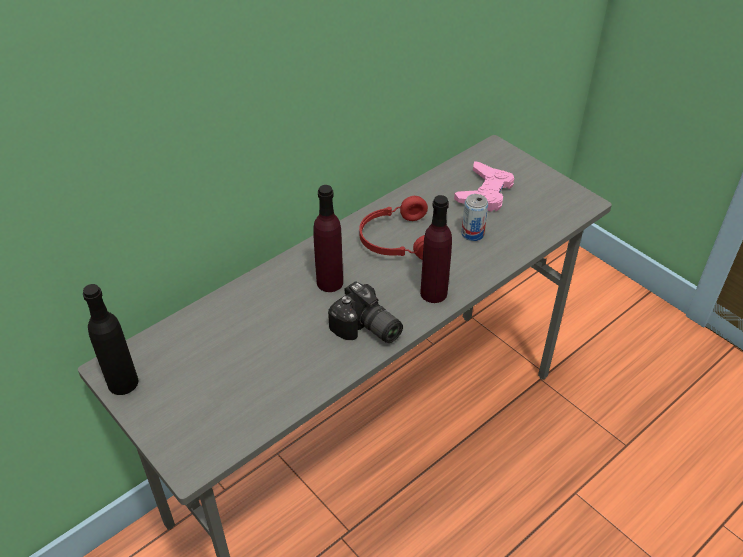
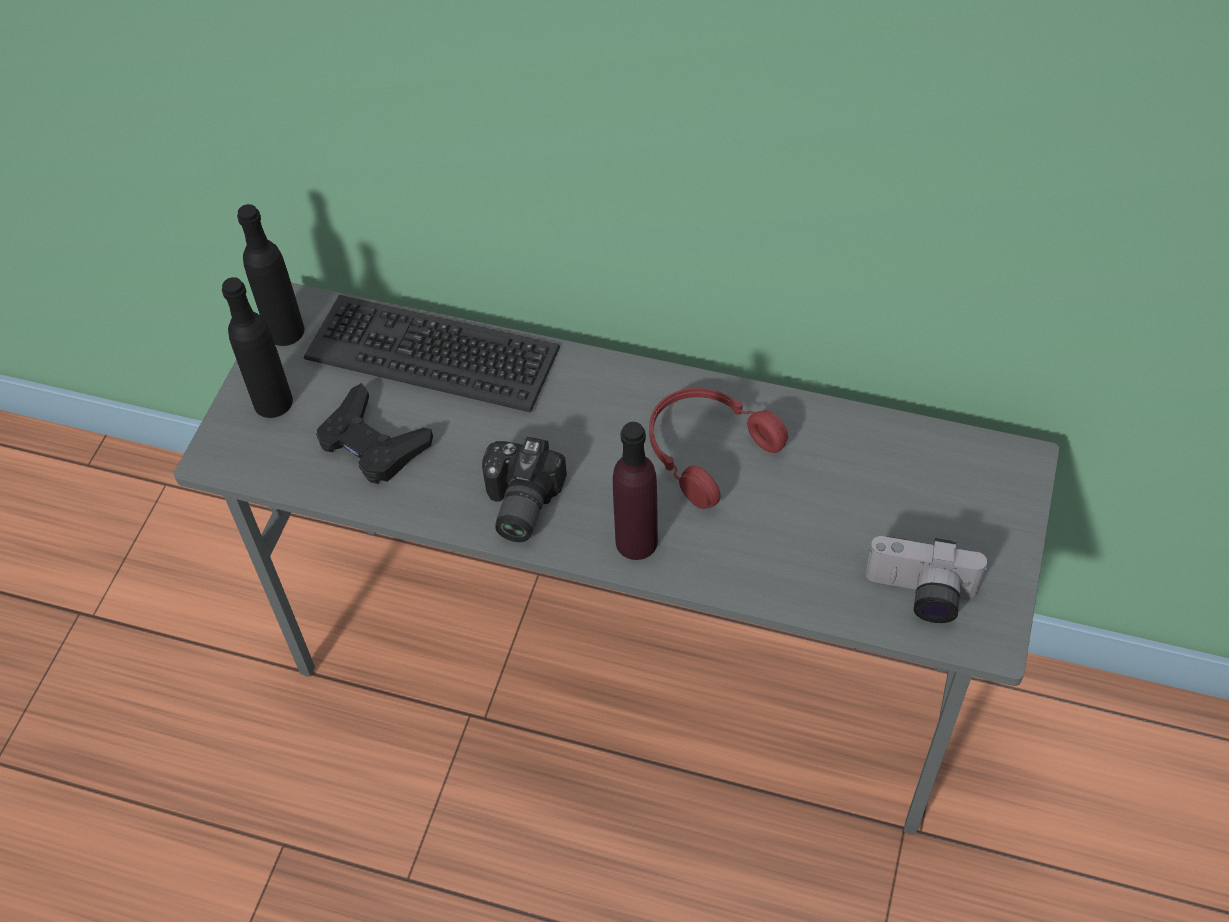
camera: 60 degrees right, 10 degrees up
purple bottle [313,185,343,292] -> none
pink game controller [454,161,514,212] -> none
can [461,194,488,241] -> none
none -> black bottle [222,277,293,418]
none -> keyboard [304,295,560,413]
none -> black game controller [316,383,433,484]
none -> camera [865,536,988,623]

